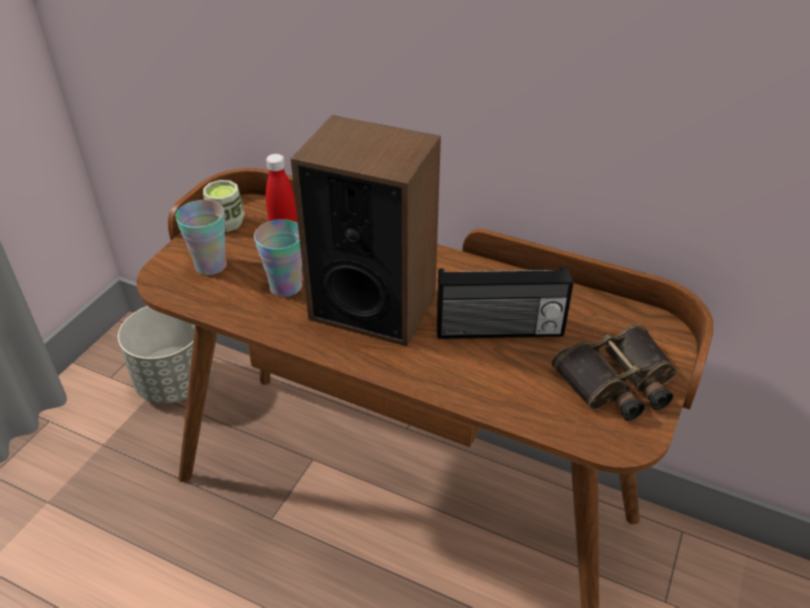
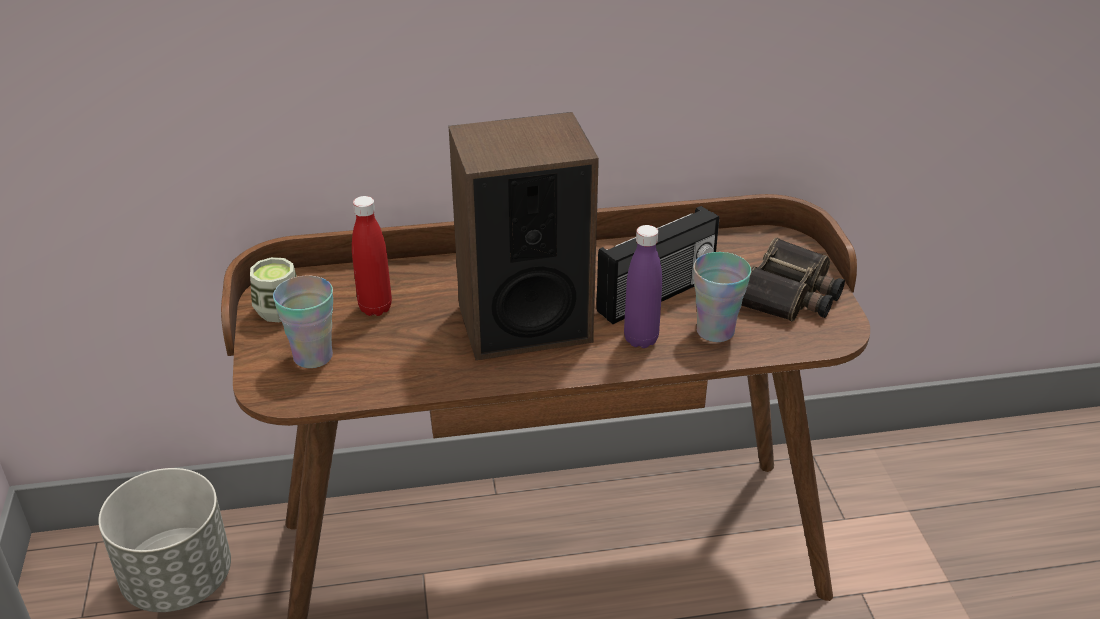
camera: 35 degrees left, 5 degrees down
cup [254,219,302,297] -> cup moved to [693,252,751,342]
none -> purple bottle [624,225,662,348]

